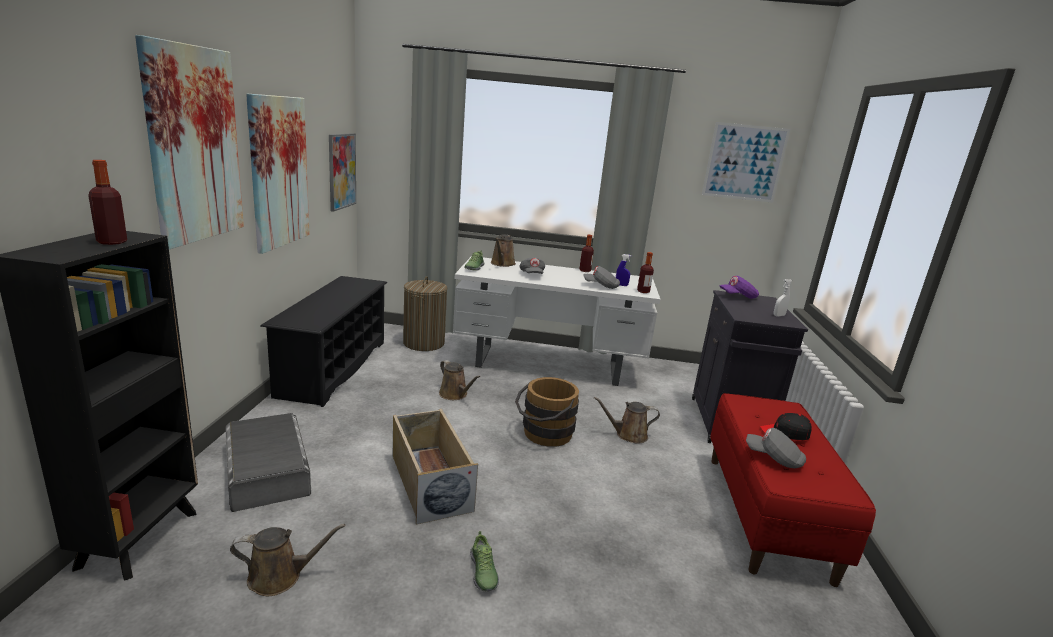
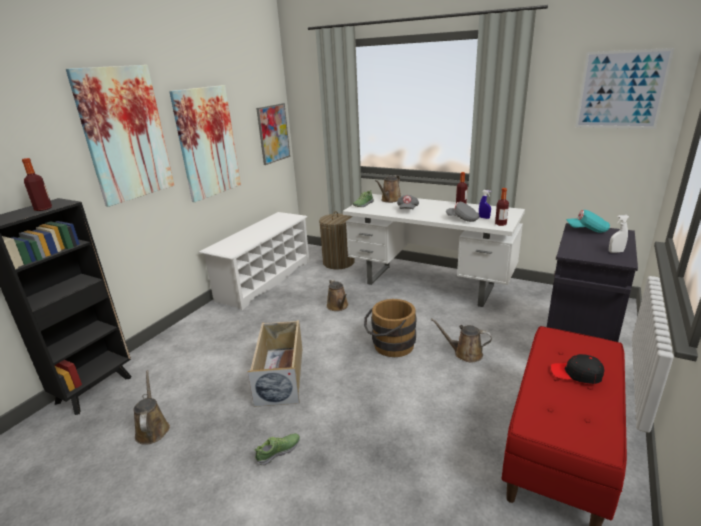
camera: 25 degrees right, 5 degrees up
grey storage box [225,413,311,512] -> none
brown watering can [230,524,345,596] -> brown watering can turned 120 degrees counterclockwise [133,370,170,445]
black shoe rack [260,276,387,407] -> white shoe rack [199,212,310,310]
shoe [470,531,499,592] -> shoe turned 135 degrees counterclockwise [254,433,300,466]
purple cap [720,276,759,299] -> turquoise cap [566,210,610,233]
grey cap [746,428,806,468] -> none

